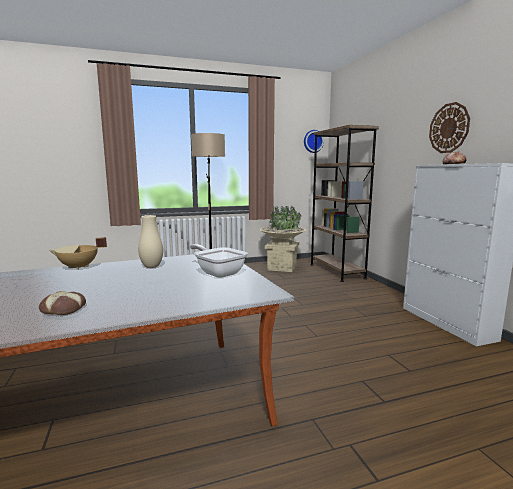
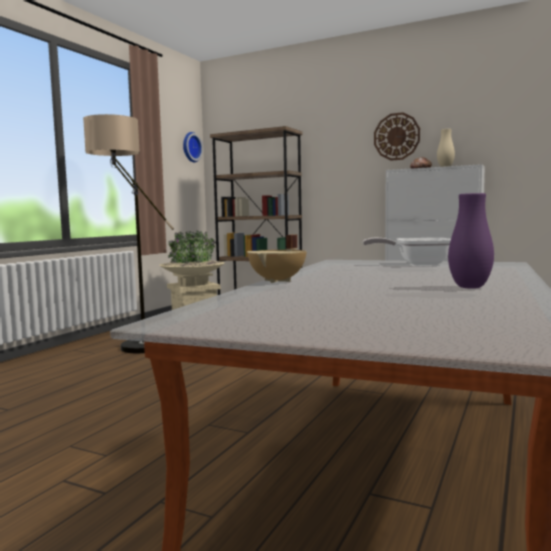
camera: 45 degrees left, 5 degrees down
bread [39,291,86,315] -> purple vase [448,193,494,289]
beige vase [138,215,163,268] -> beige vase moved to [437,129,455,167]

